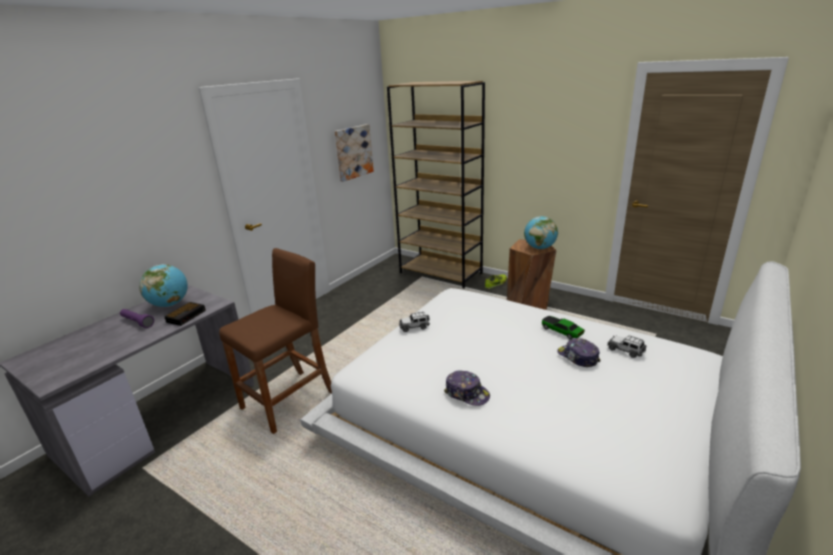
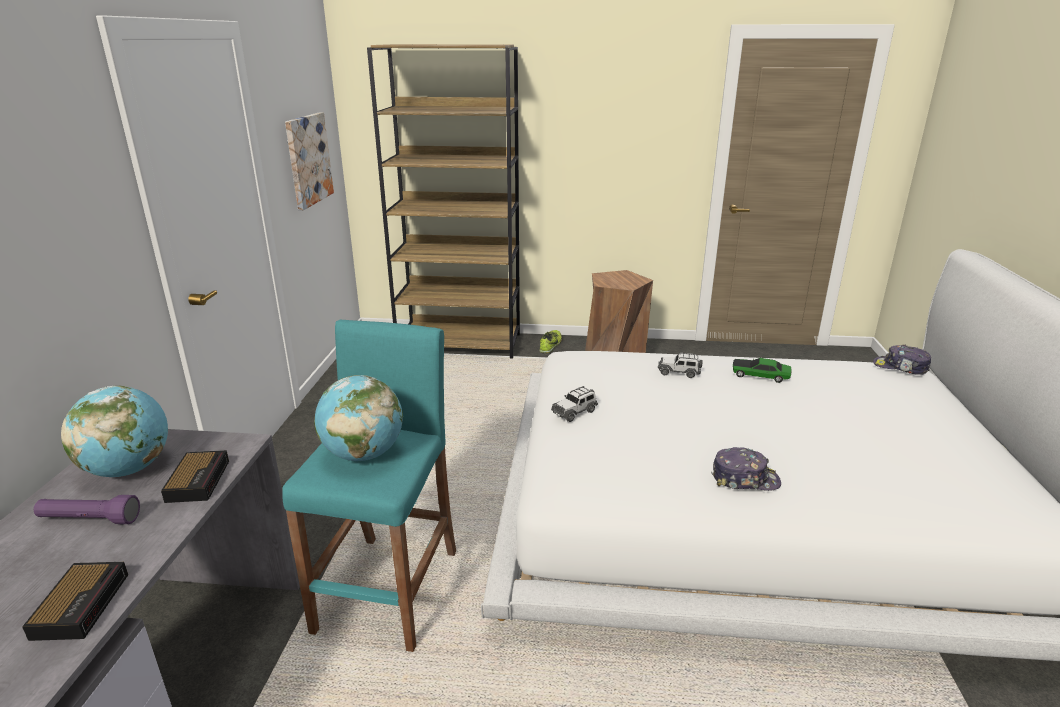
camera: 30 degrees left, 0 degrees up
brown stool [219,248,332,434] -> turquoise stool [282,320,456,652]
globe [524,216,558,249] -> globe moved to [314,375,403,461]
cap [557,338,601,367] -> cap moved to [873,344,931,375]
toy car [607,335,646,358] -> toy car moved to [658,353,703,378]
none -> alarm clock [22,562,128,641]

